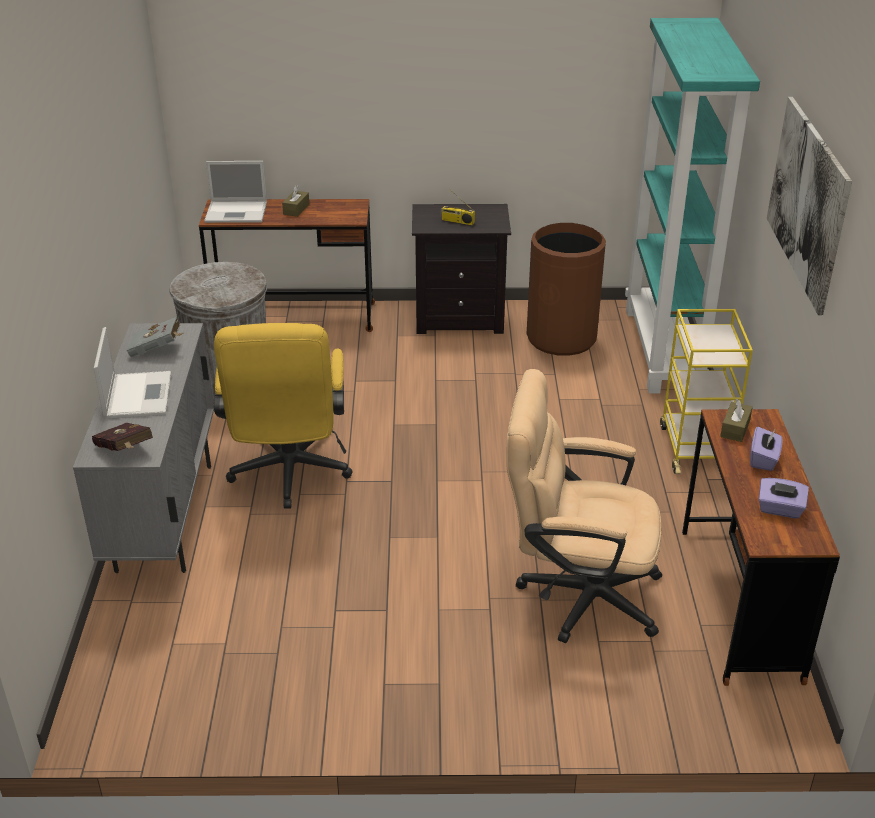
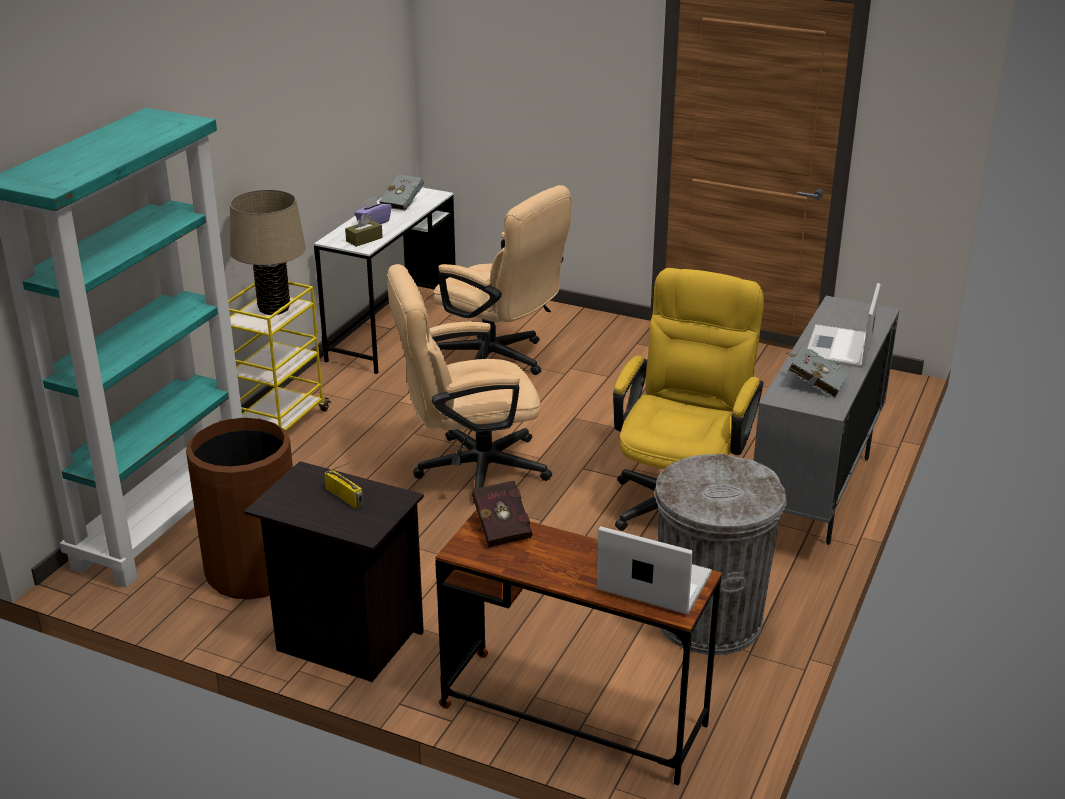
camera: 155 degrees left, 5 degrees down
red book [92,423,153,451] -> red book moved to [472,481,532,547]
brown tissue box [282,185,309,217] -> none
brown desk [682,409,840,686] -> white desk [314,187,455,374]
purple tissue box [759,478,809,519] -> grey book [379,175,424,211]
picture [767,97,852,315] -> none
none -> beige table lamp [230,189,306,315]
none -> beige office chair [387,264,552,504]

